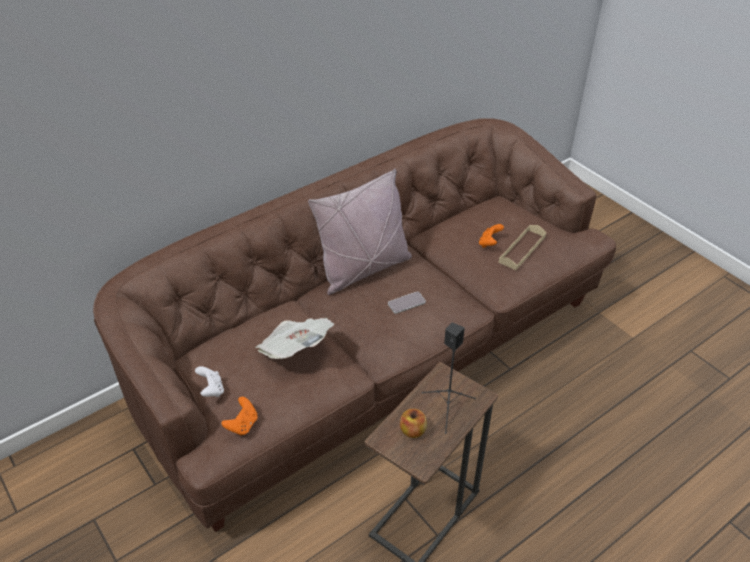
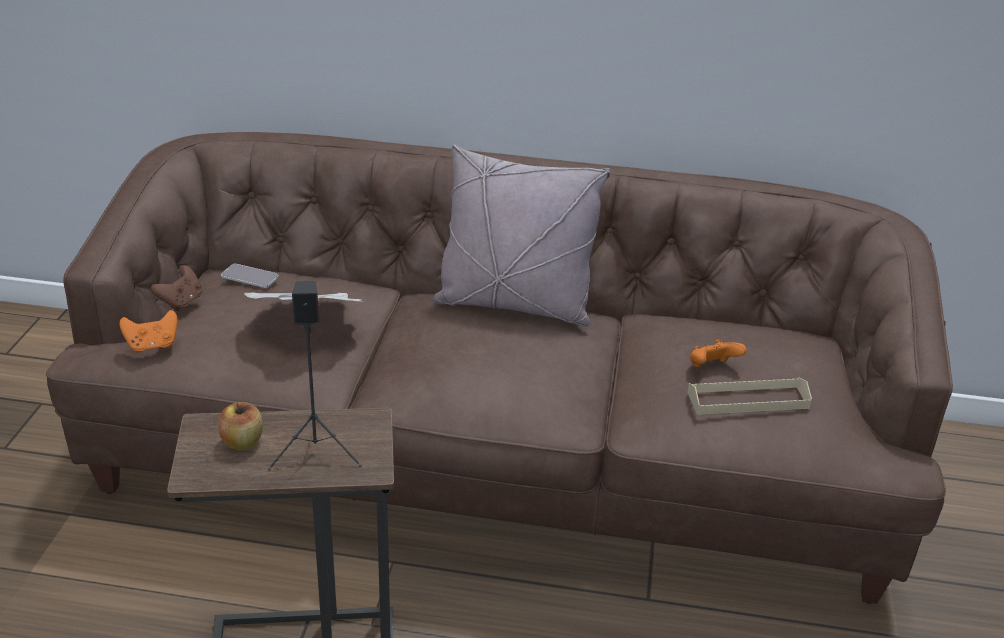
camera: 45 degrees right, 10 degrees down
white game controller [195,366,224,397] -> brown game controller [151,265,202,311]
phone [388,292,426,314] -> phone moved to [221,264,279,288]

